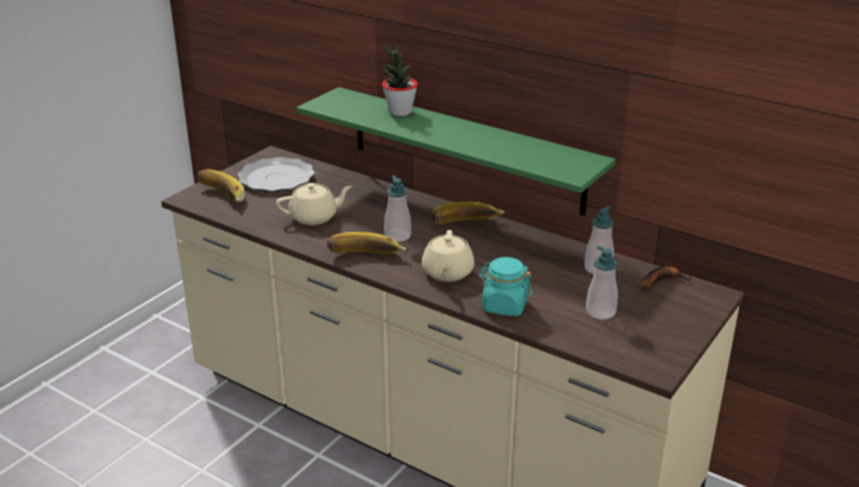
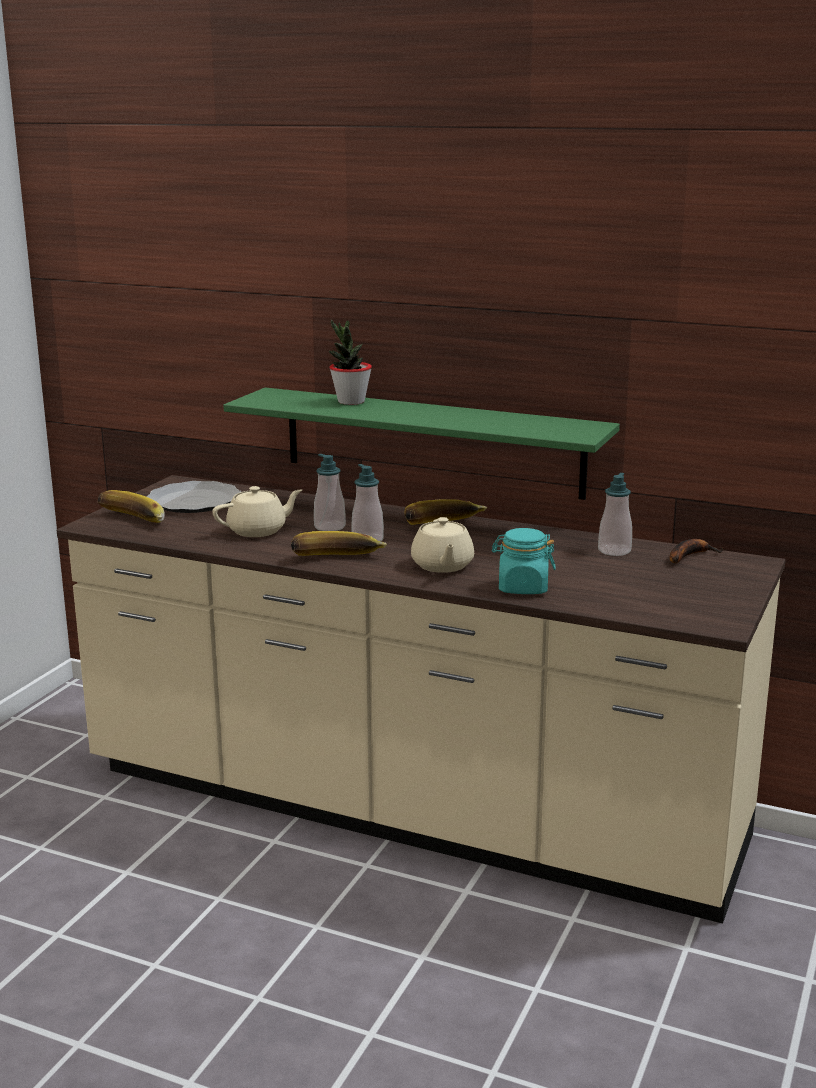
camera: 10 degrees left, 10 degrees down
soap dispenser [586,245,618,320] -> soap dispenser moved to [314,454,346,531]

